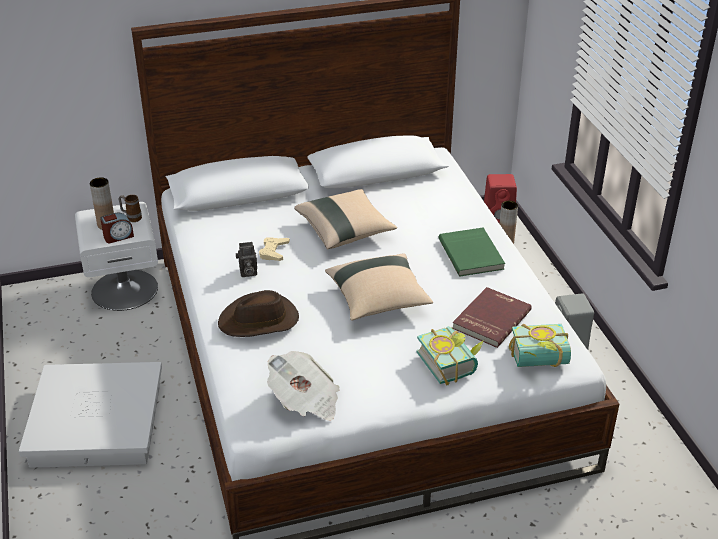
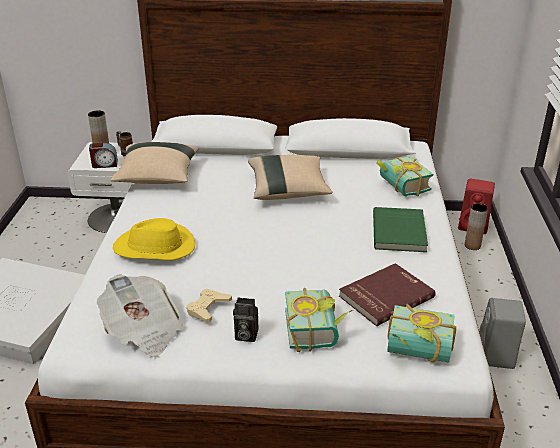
camera: 20 degrees right, 5 degrees down
brown hat [218,290,299,337] -> yellow hat [113,218,195,260]
camera [236,242,257,277] -> camera moved to [233,297,259,342]
beige game controller [259,237,290,261] -> beige game controller moved to [186,289,232,322]
beige pillow [325,254,433,321] -> beige pillow moved to [110,142,198,184]
none -> book [376,156,433,196]

